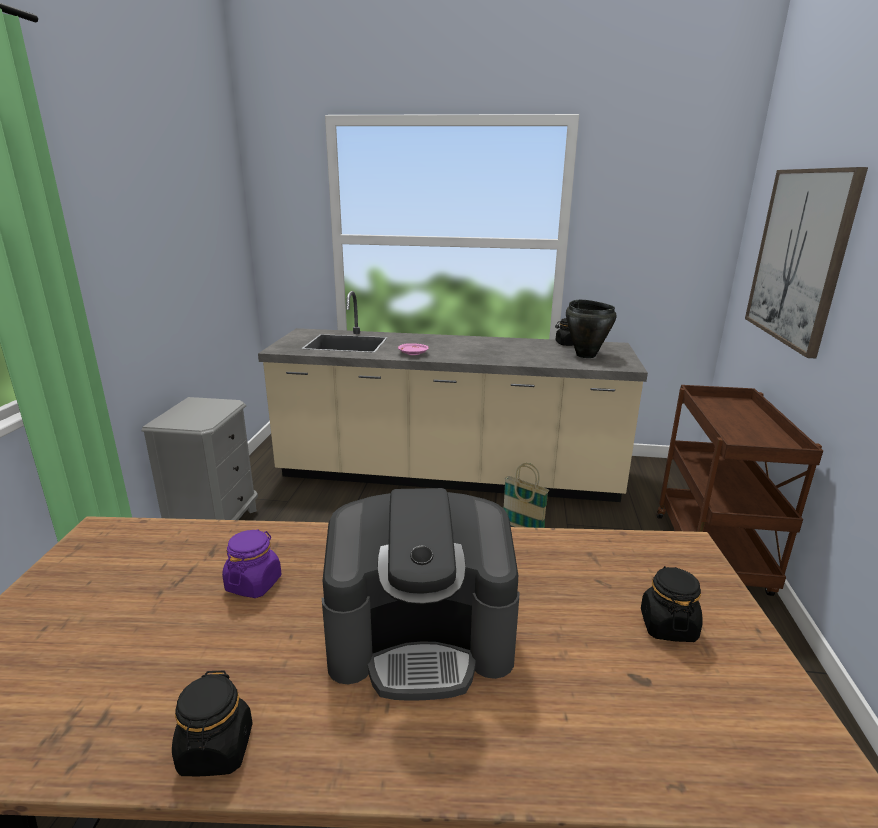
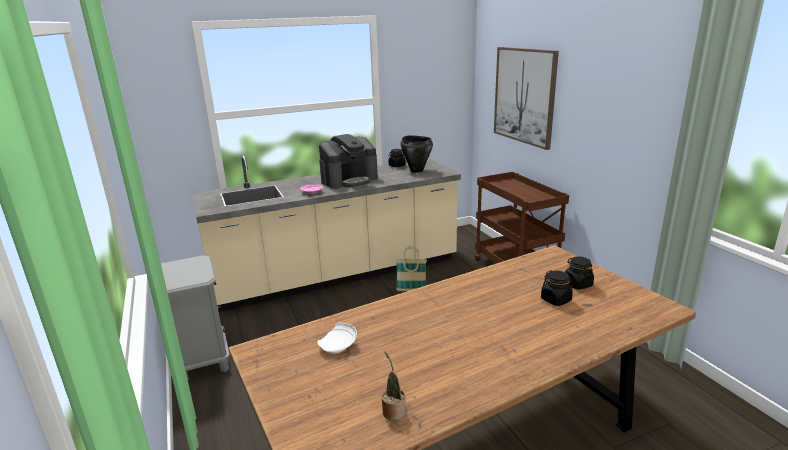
camera: 30 degrees left, 0 degrees up
black jar [172,671,253,776] -> black jar moved to [541,270,573,306]
purple jar [222,529,281,598] -> none
coffee machine [322,488,519,701] -> coffee machine moved to [319,134,378,189]
none -> white plate [317,323,357,354]
none -> potted plant [381,351,406,421]

